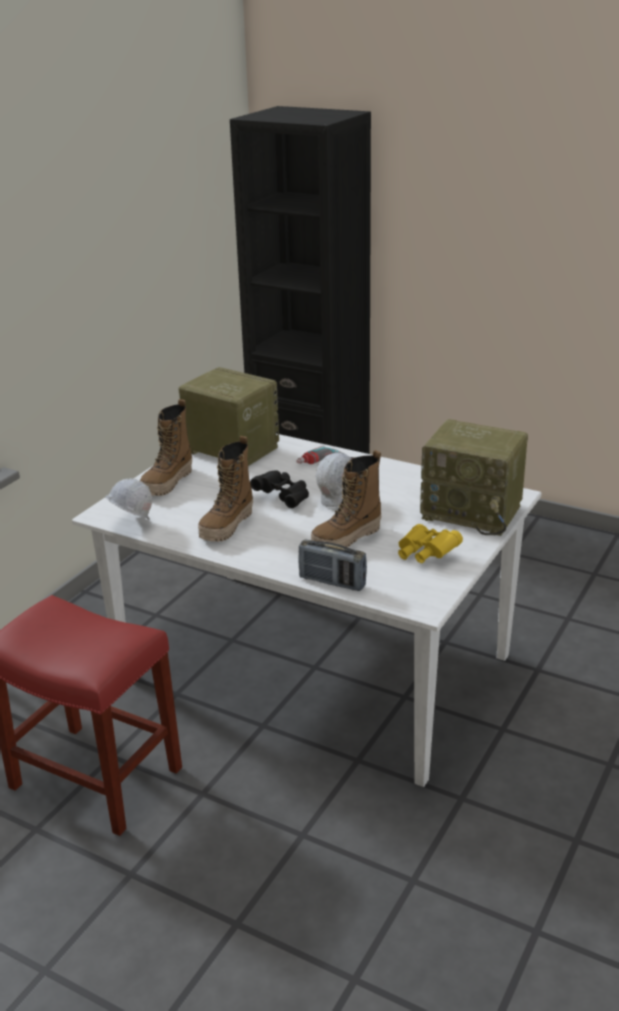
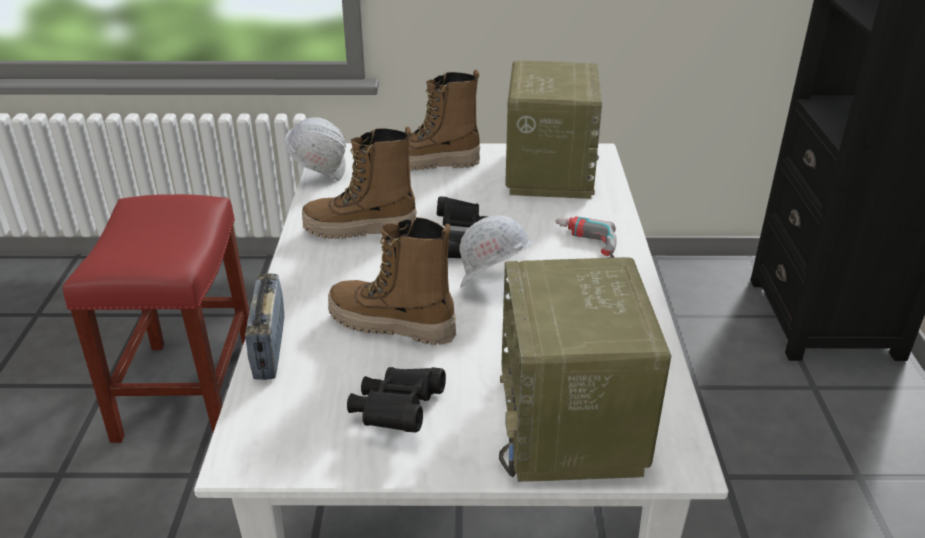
camera: 60 degrees right, 5 degrees up
yellow binoculars [398,524,463,563] -> black binoculars [347,367,446,432]

